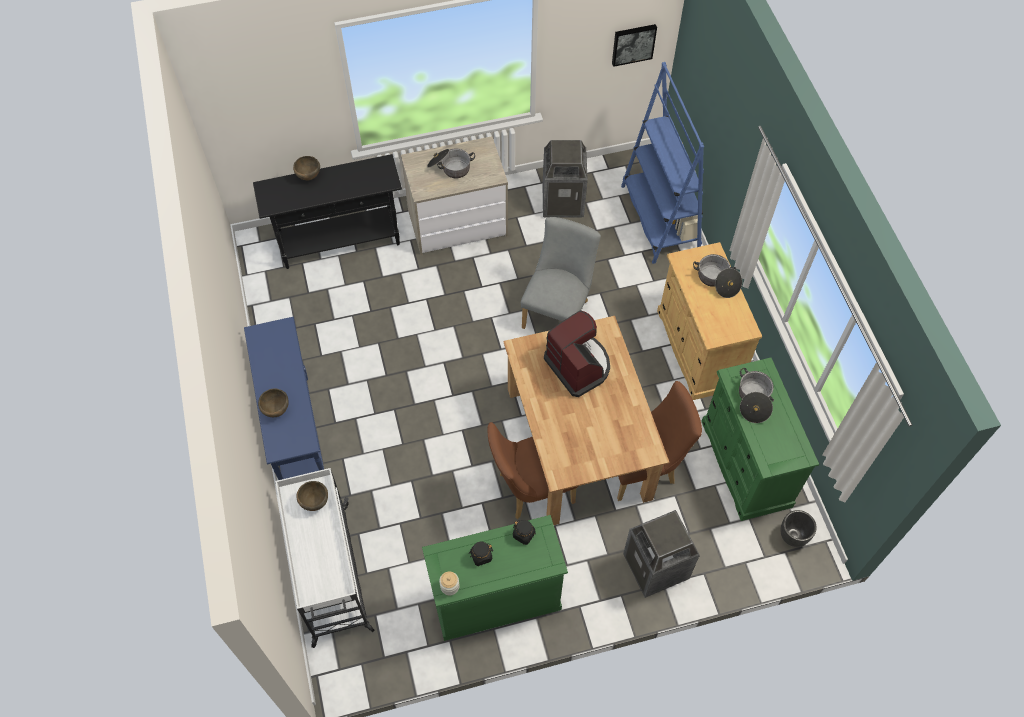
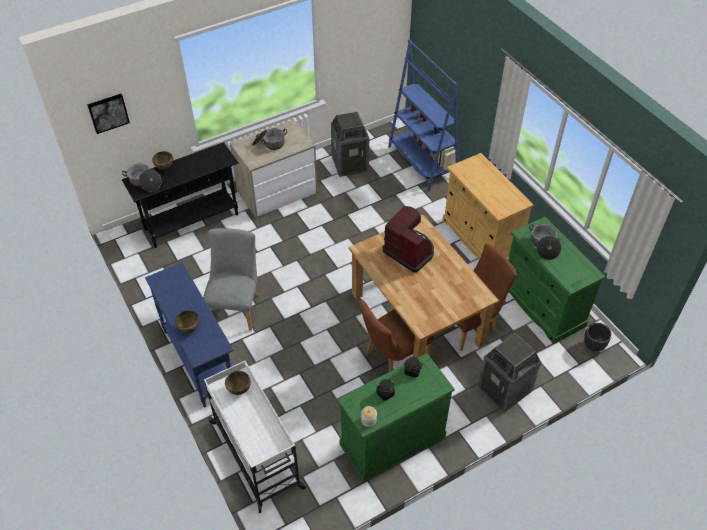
camera: 15 degrees left, 10 degrees down
grey chair [521,217,601,329] -> grey chair moved to [203,228,259,331]
picture [612,24,657,67] -> picture moved to [87,94,130,134]
cooking pot [693,254,742,298] -> cooking pot moved to [122,164,161,192]

